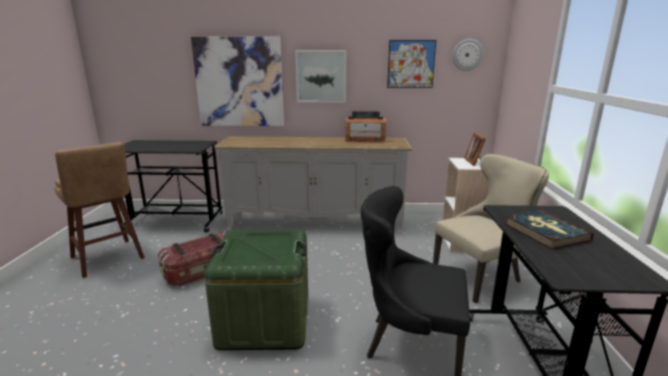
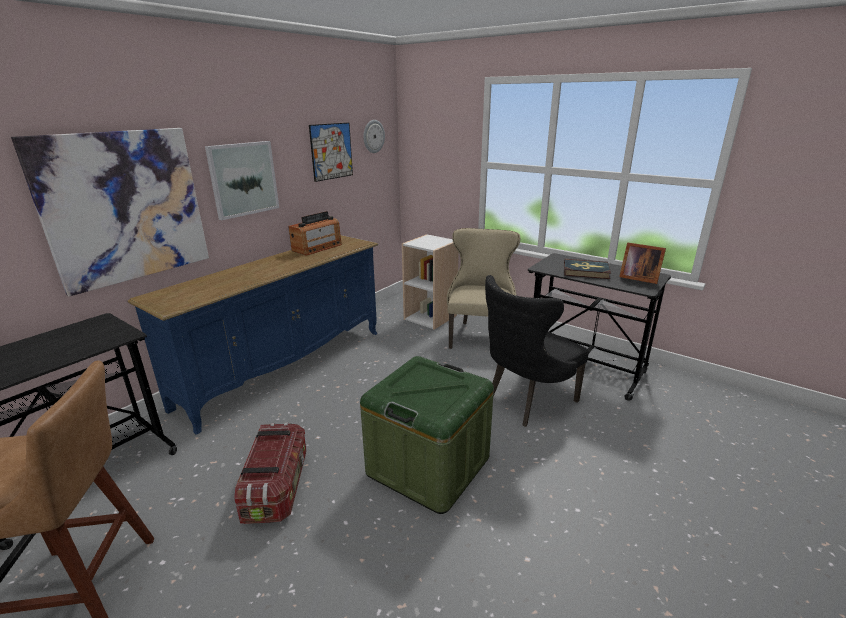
camera: 55 degrees left, 5 degrees up
grey cabinet [214,136,412,233] -> blue cabinet [128,235,378,435]
picture frame [464,133,486,166] -> picture frame moved to [619,242,666,284]

